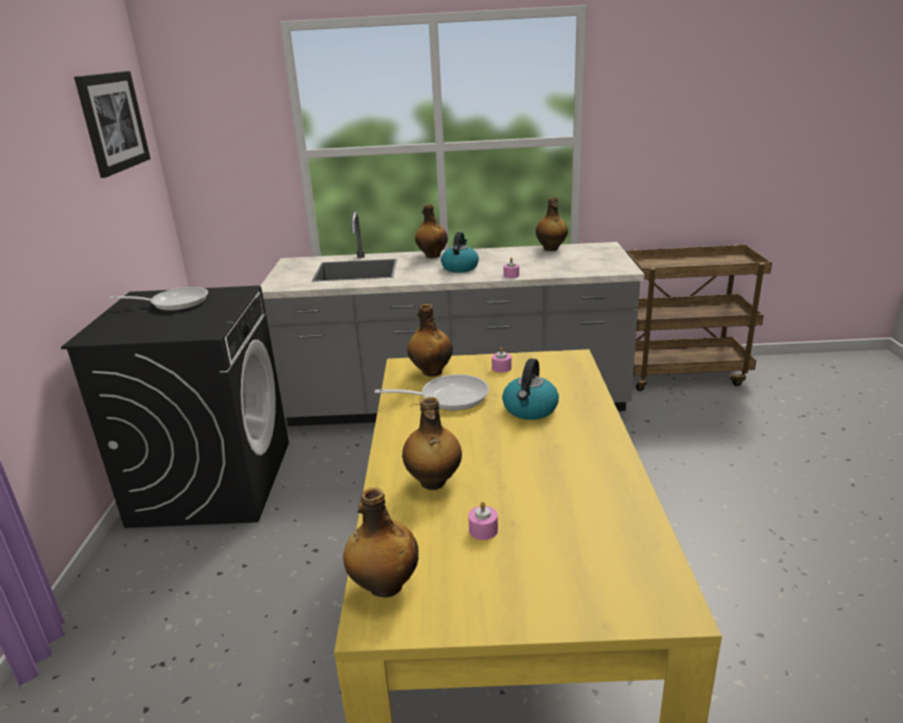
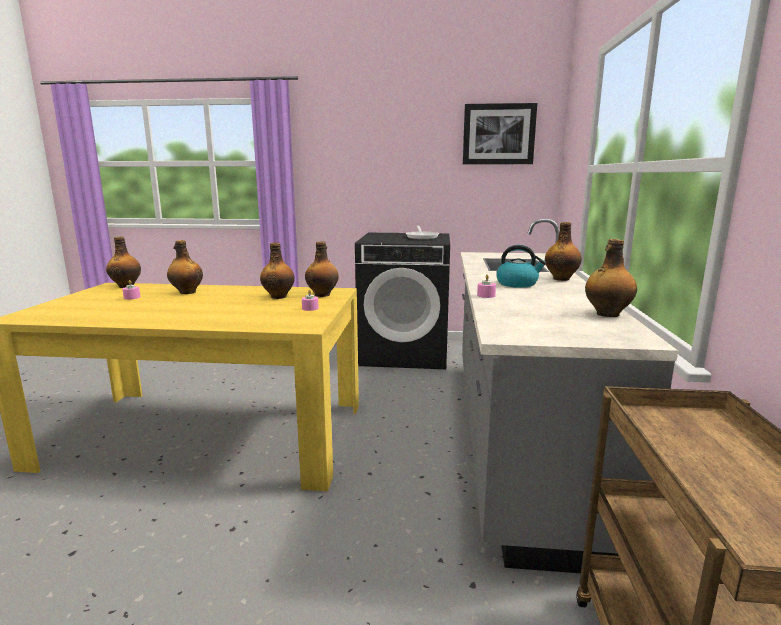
camera: 95 degrees right, 10 degrees down
frying pan [375,374,489,411] -> bottle [260,242,295,299]
kettle [502,358,559,420] -> none

